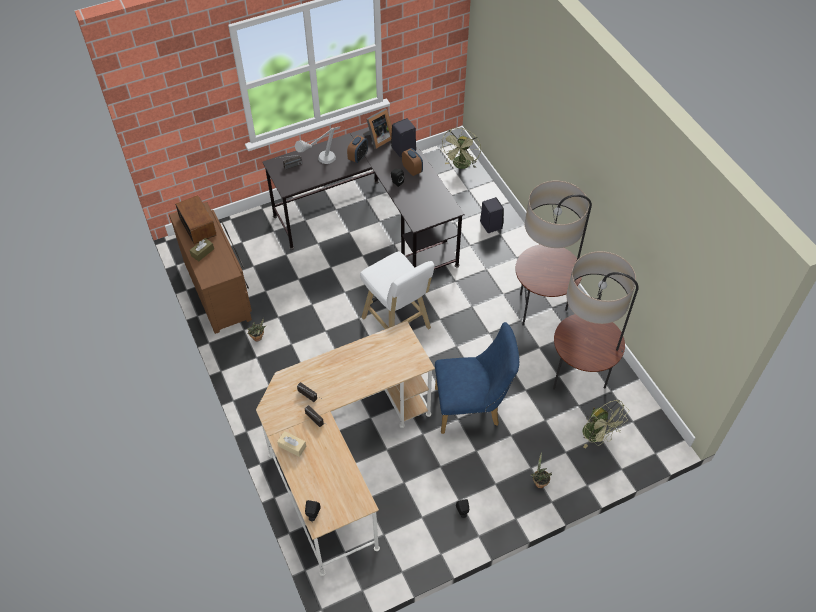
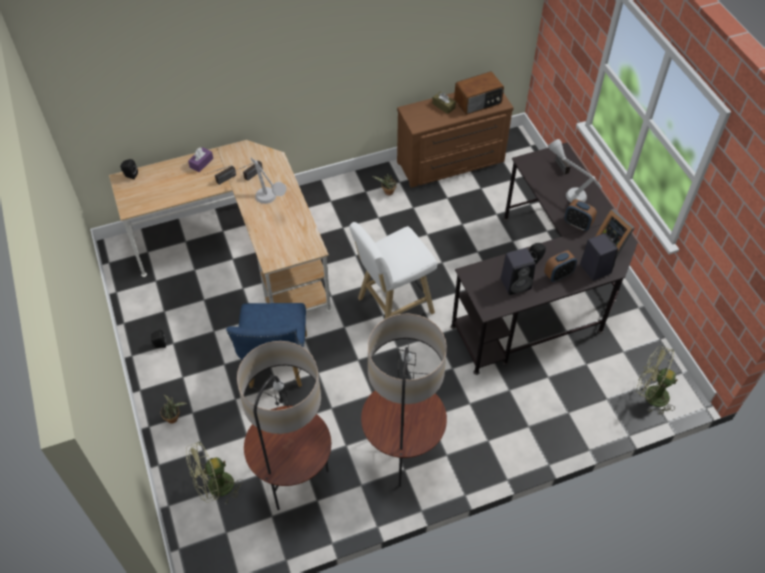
camera: 95 degrees right, 0 degrees up
beige tissue box [277,431,306,457] -> purple tissue box [188,147,213,172]
black speaker [480,197,504,233] -> black speaker moved to [501,248,536,295]
none -> grey table lamp [251,158,287,204]

